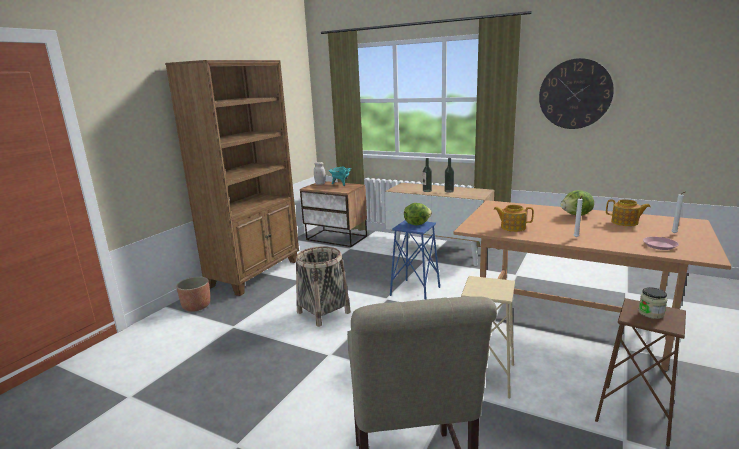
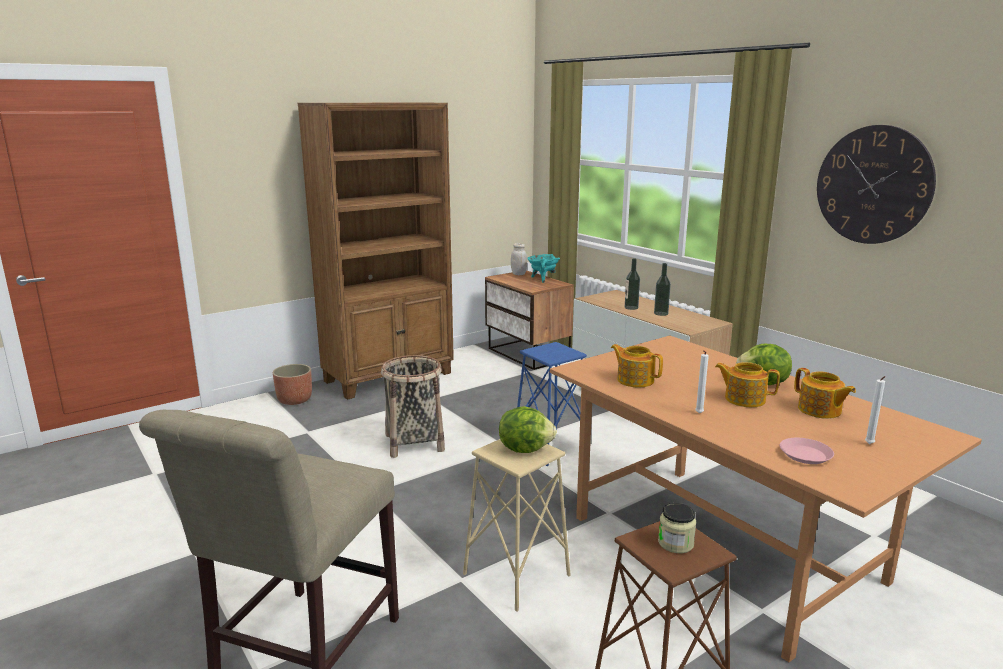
camera: 25 degrees right, 0 degrees up
lettuce [404,203,432,225] -> lettuce moved to [499,406,557,453]
none -> teapot [715,362,780,407]

